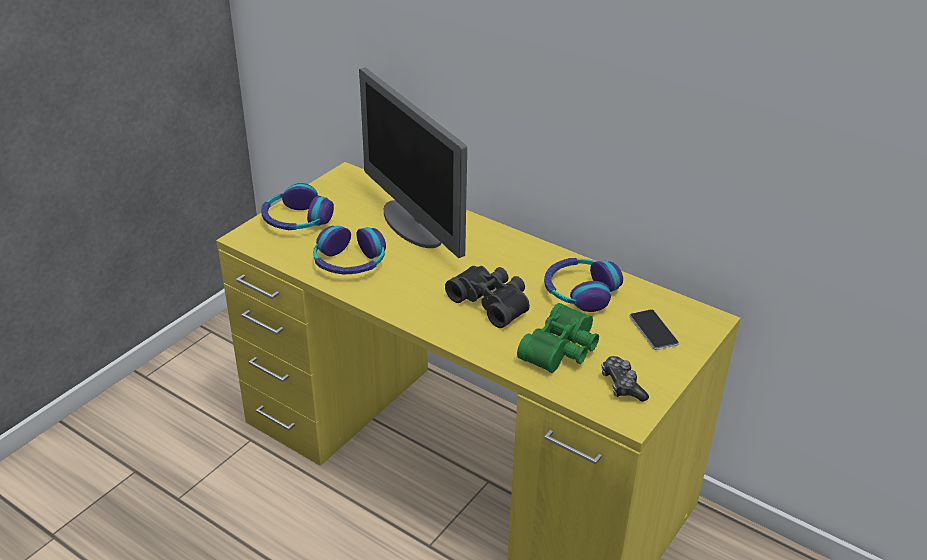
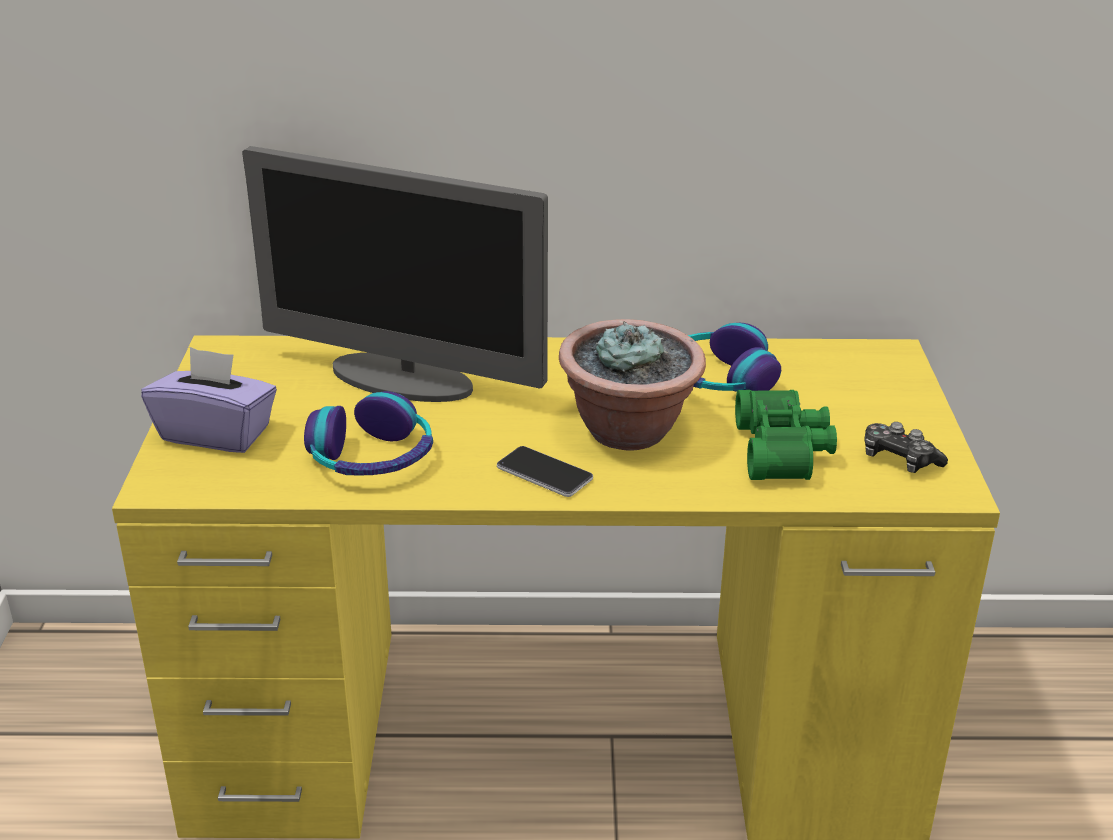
camera: 35 degrees left, 5 degrees down
headphones [261,183,334,230] -> purple tissue box [141,347,277,453]
black binoculars [445,266,530,328] -> potted plant [559,319,706,451]
phone [629,310,679,350] -> phone moved to [497,446,593,497]

